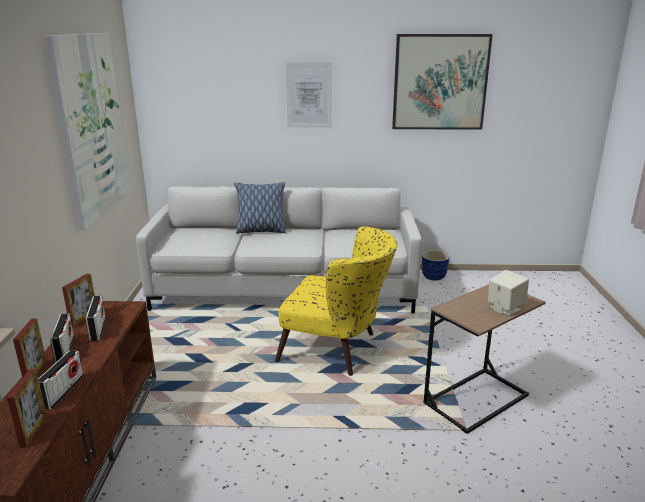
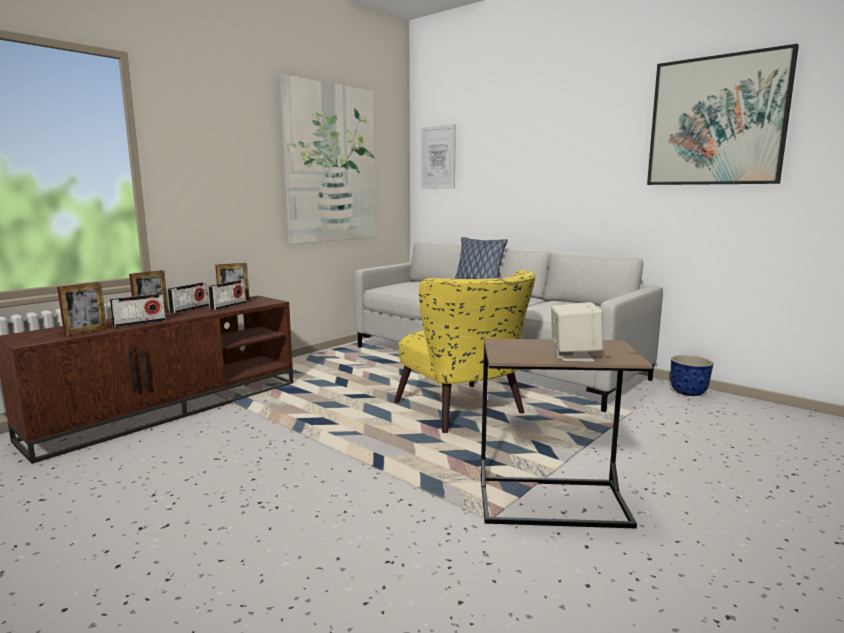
camera: 40 degrees right, 10 degrees down
picture [286,62,332,128] -> picture moved to [421,124,456,189]

